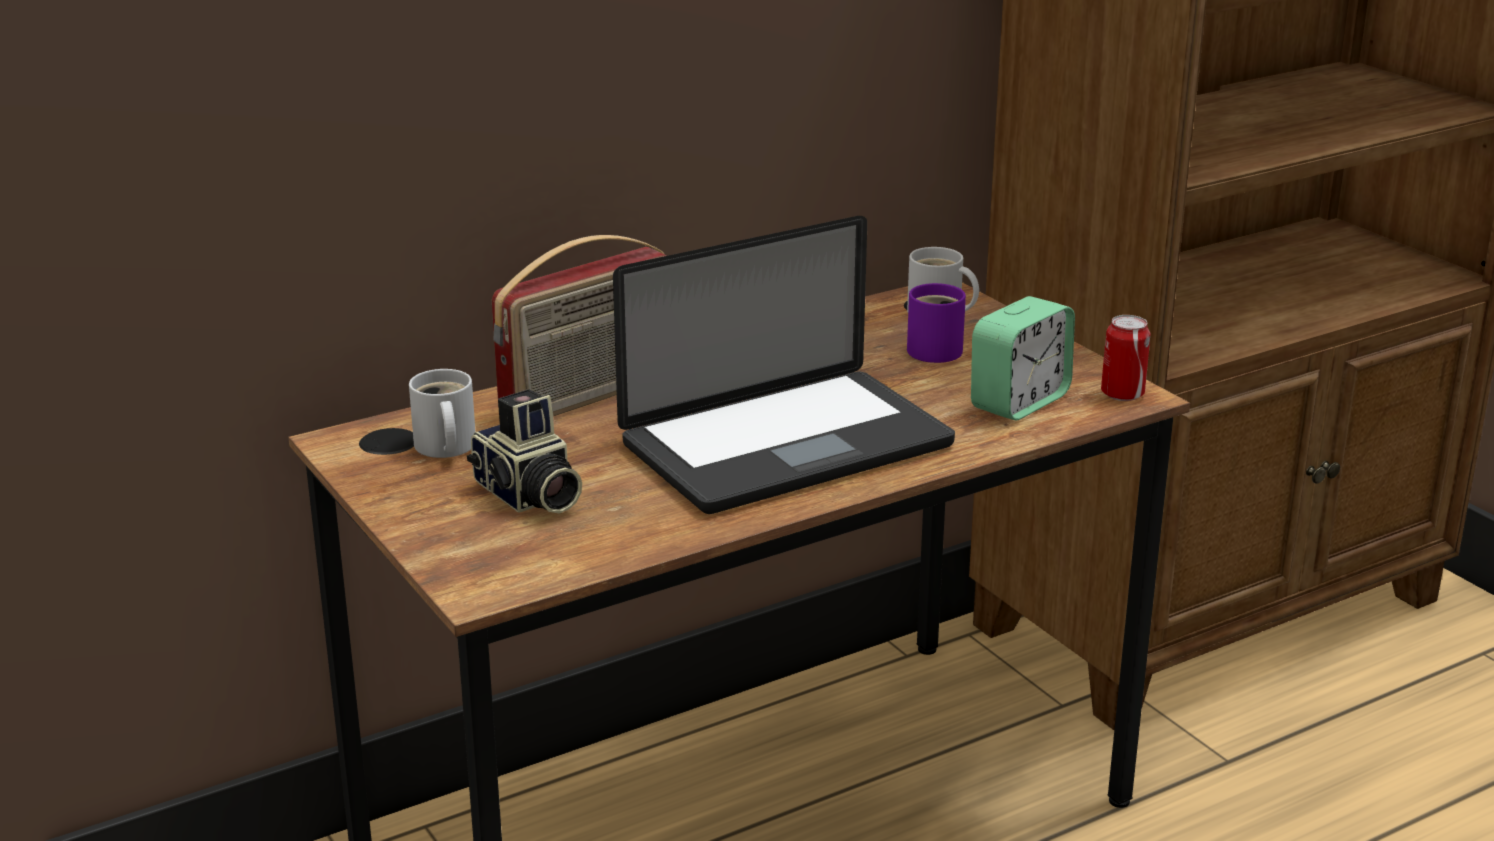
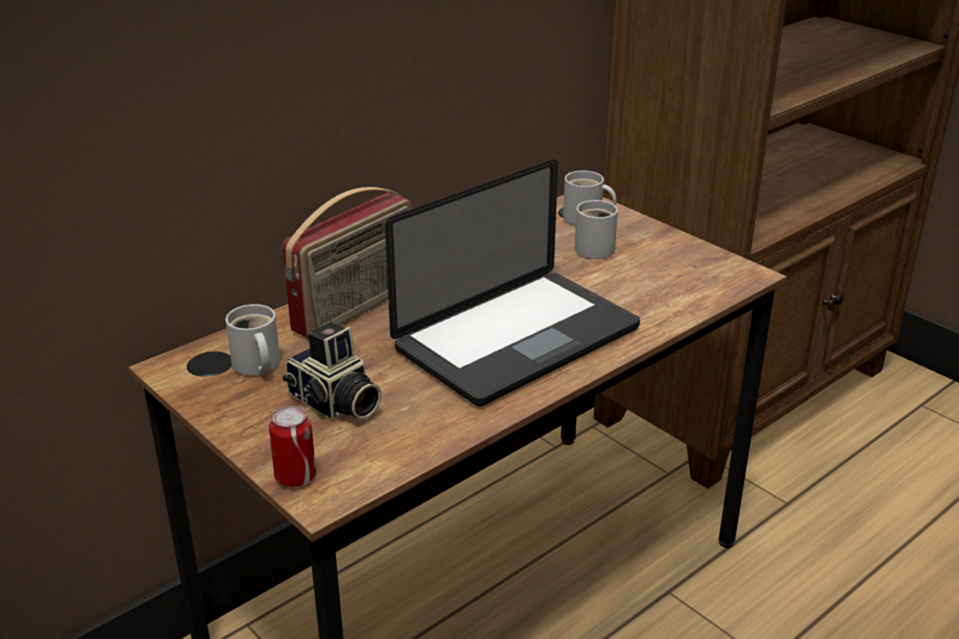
camera: 10 degrees left, 5 degrees up
purple mug [907,283,966,363] -> white mug [575,200,618,259]
alarm clock [971,296,1075,420] -> none
can [1101,315,1150,401] -> can moved to [269,406,316,487]

